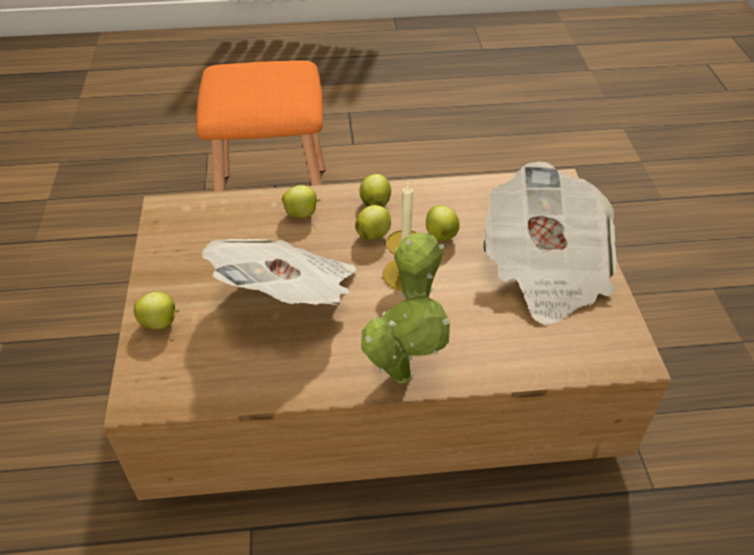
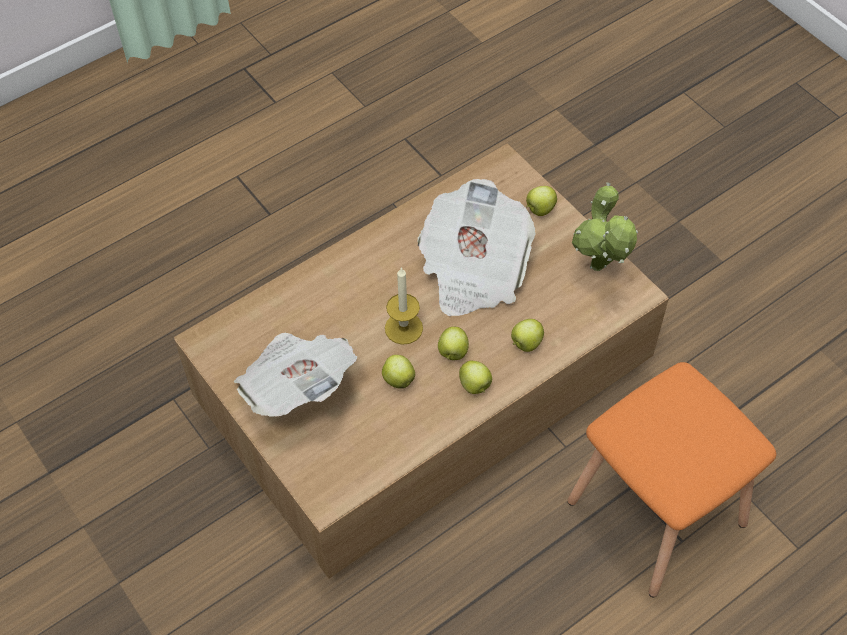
camera: 150 degrees right, 10 degrees up
potted plant [361,232,450,384] -> potted plant moved to [572,182,638,271]

